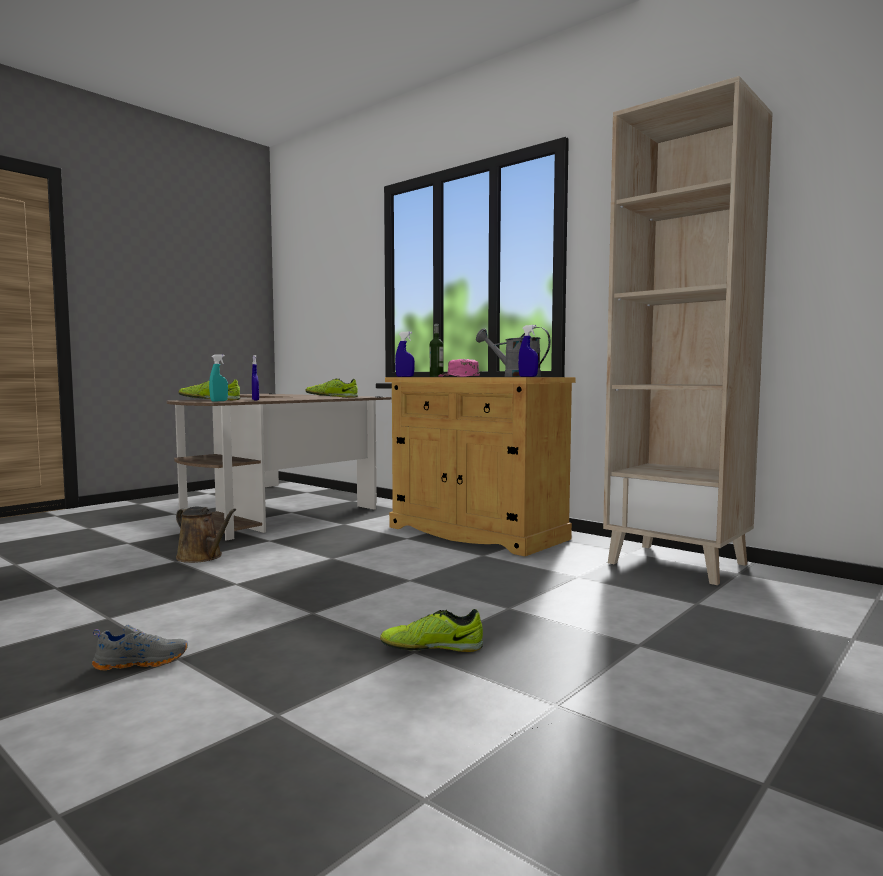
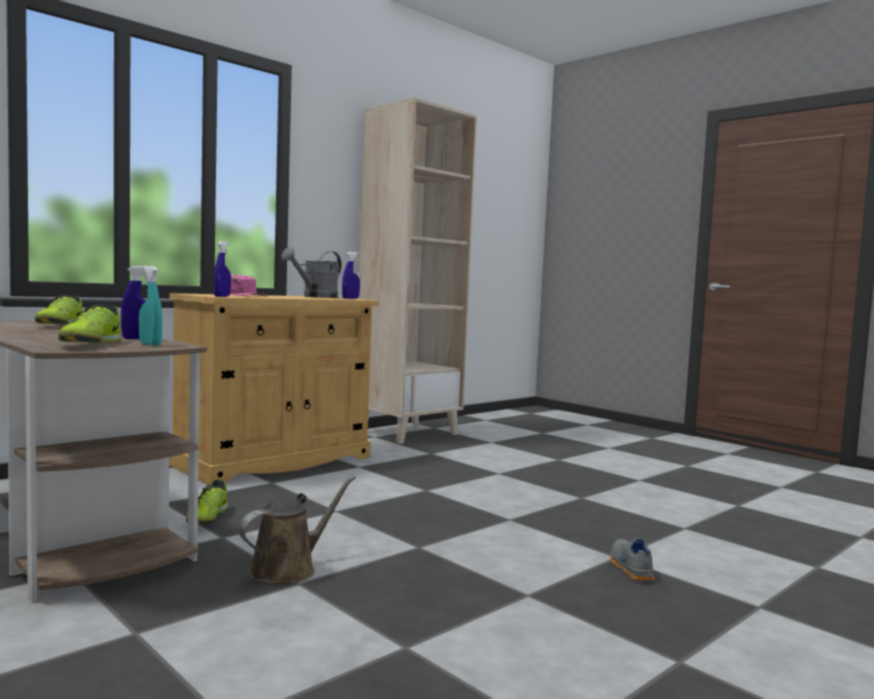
camera: 85 degrees left, 0 degrees up
shoe [380,609,483,652] -> shoe moved to [186,479,228,524]
bottle [430,324,443,377] -> none

